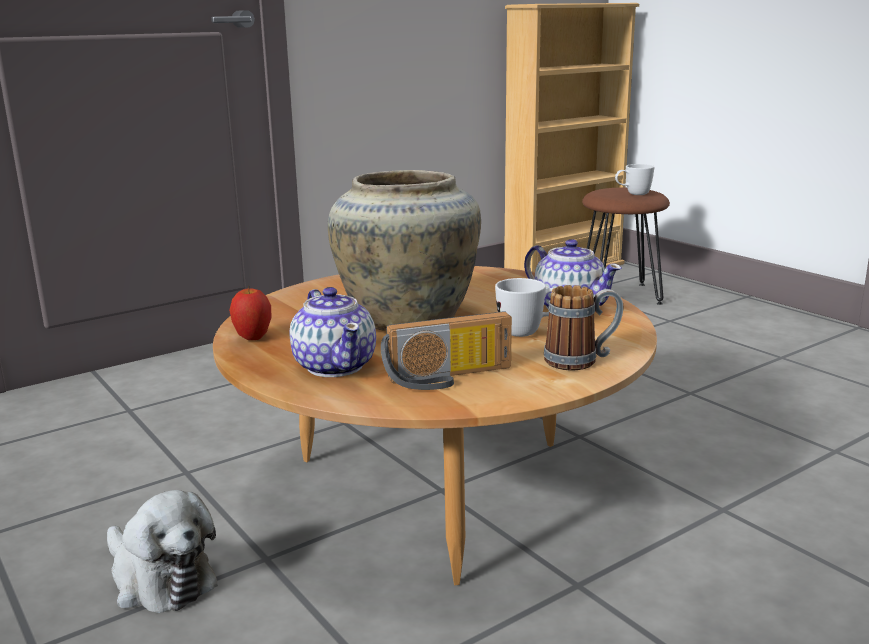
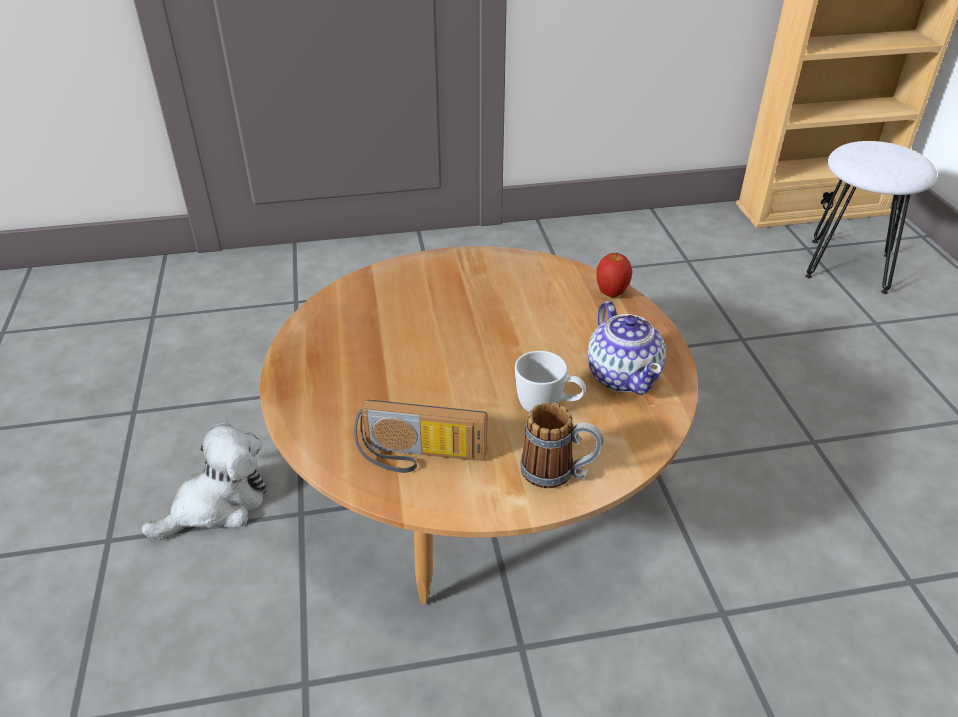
camera: 25 degrees right, 20 degrees up
plush toy [107,490,218,613] -> plush toy turned 105 degrees counterclockwise [141,422,267,540]
apple [229,286,272,340] -> apple moved to [596,253,633,297]
teapot [290,287,376,377] -> none
beige vase [328,170,481,330] -> none
brown stool [582,188,670,305] -> white stool [805,141,937,294]
white mug [615,164,654,195] -> none

